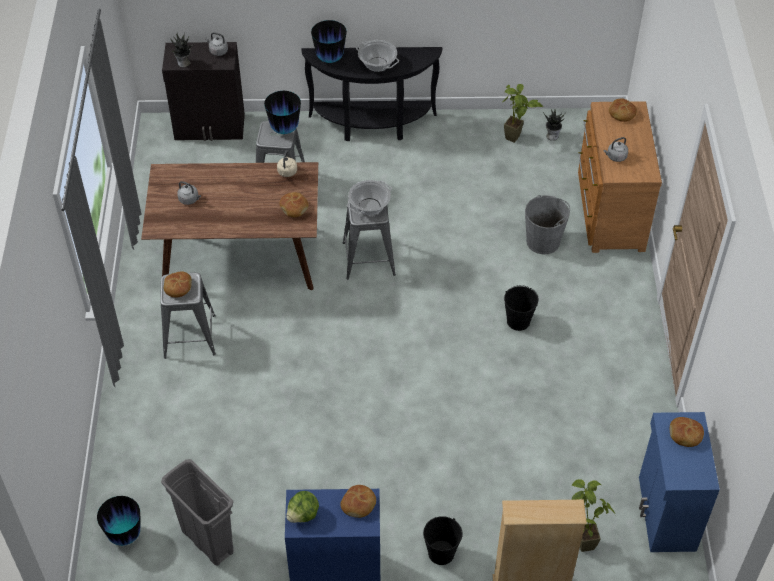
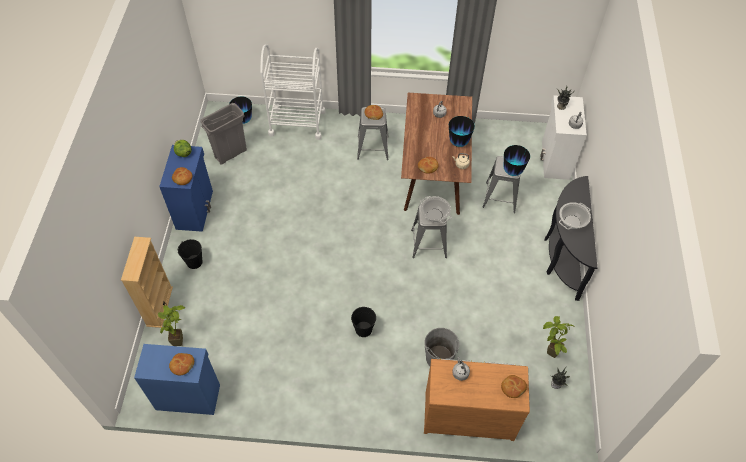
camera: 95 degrees right, 5 degrees up
black cabinet [162,42,245,141] -> white cabinet [540,96,587,180]
vase [311,20,347,63] -> vase moved to [449,116,475,147]
none -> white cart [260,44,326,140]

